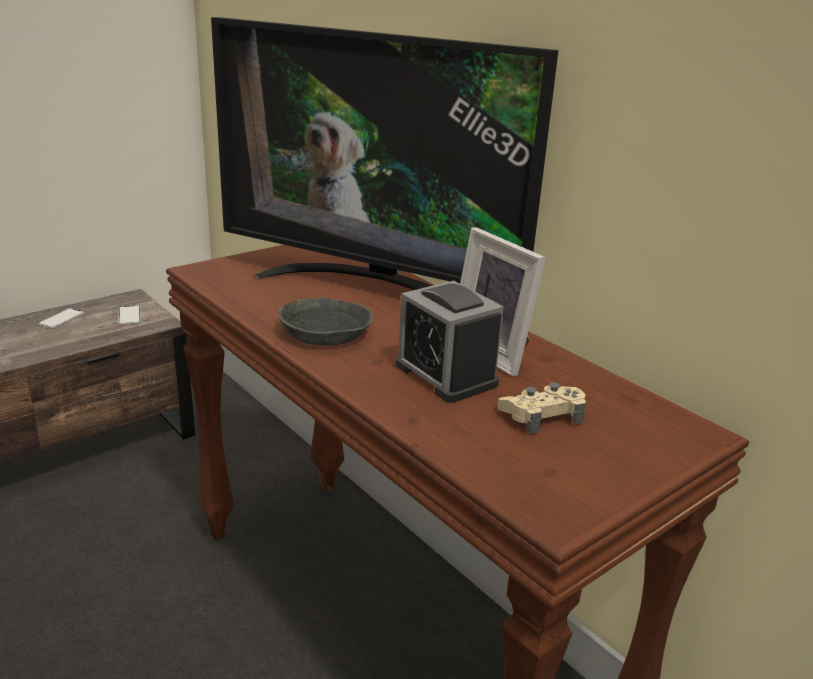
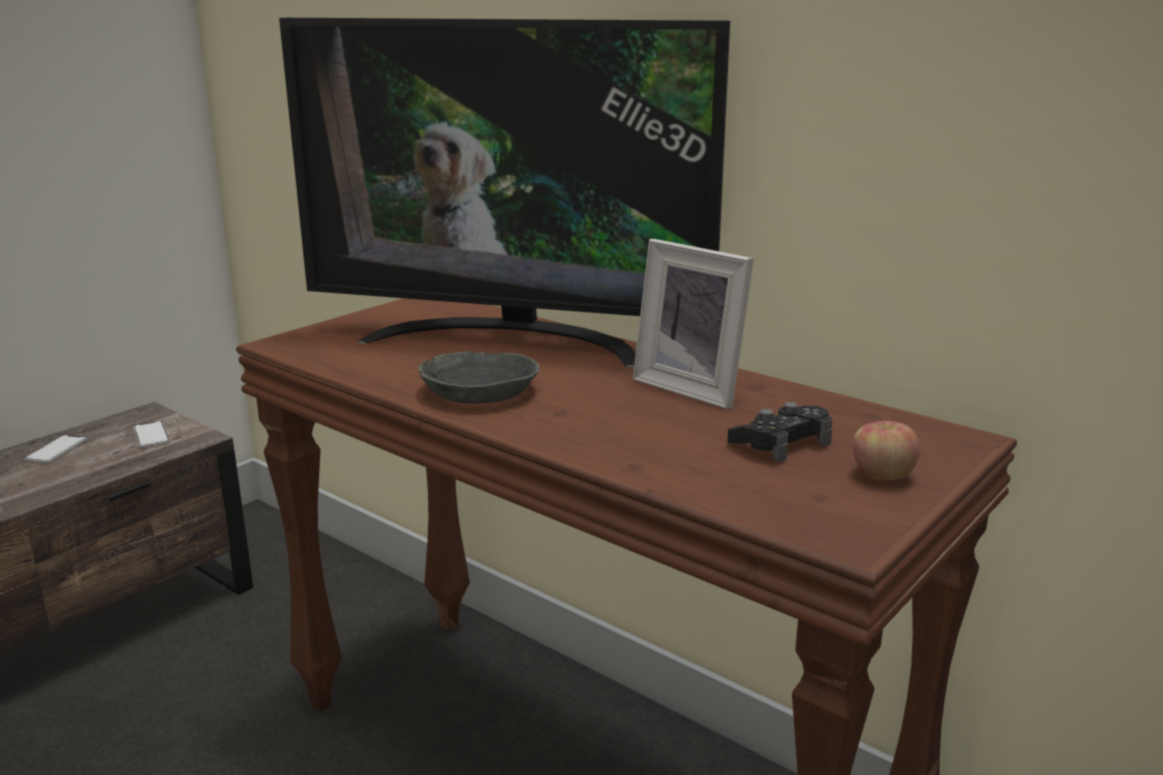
camera: 10 degrees left, 5 degrees down
alarm clock [395,281,504,403] -> none
beige game controller [498,382,586,434] -> black game controller [727,402,832,463]
none -> apple [853,421,920,481]

